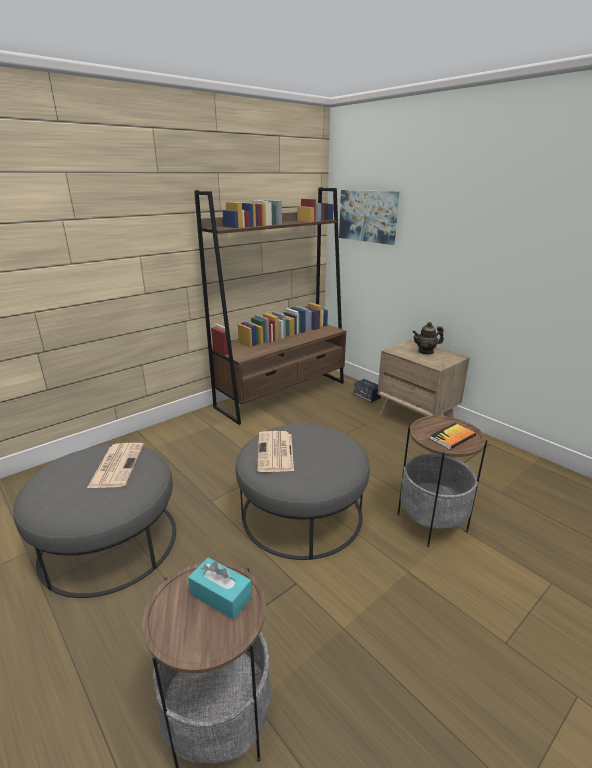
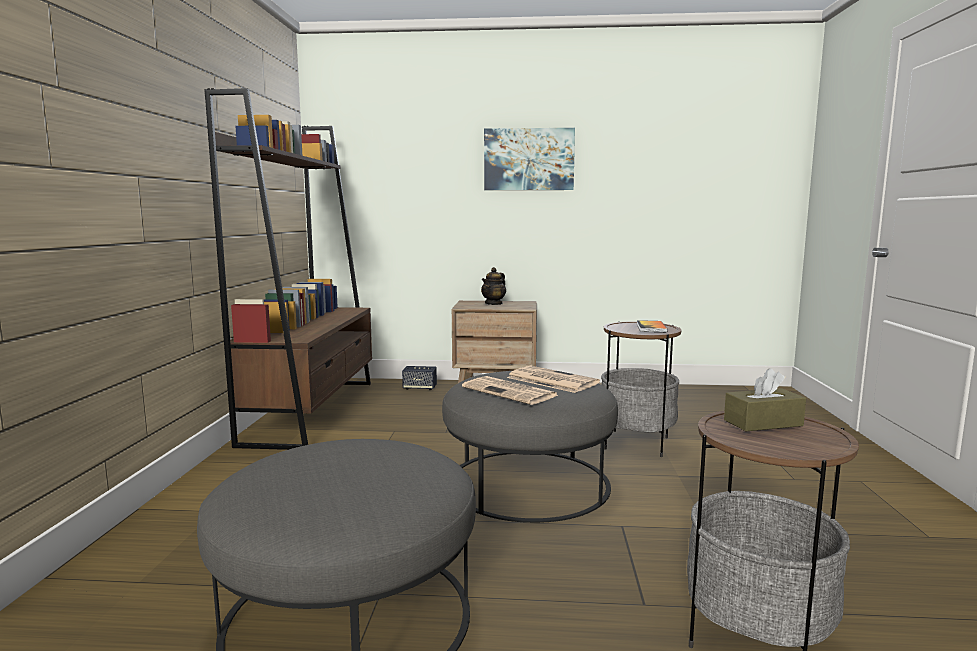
camera: 45 degrees left, 15 degrees down
newspaper [87,443,144,488] -> newspaper moved to [507,366,600,393]
turquoise tissue box [188,557,252,620] -> brown tissue box [724,368,806,431]
picture [339,190,399,245] -> picture moved to [484,128,575,190]

